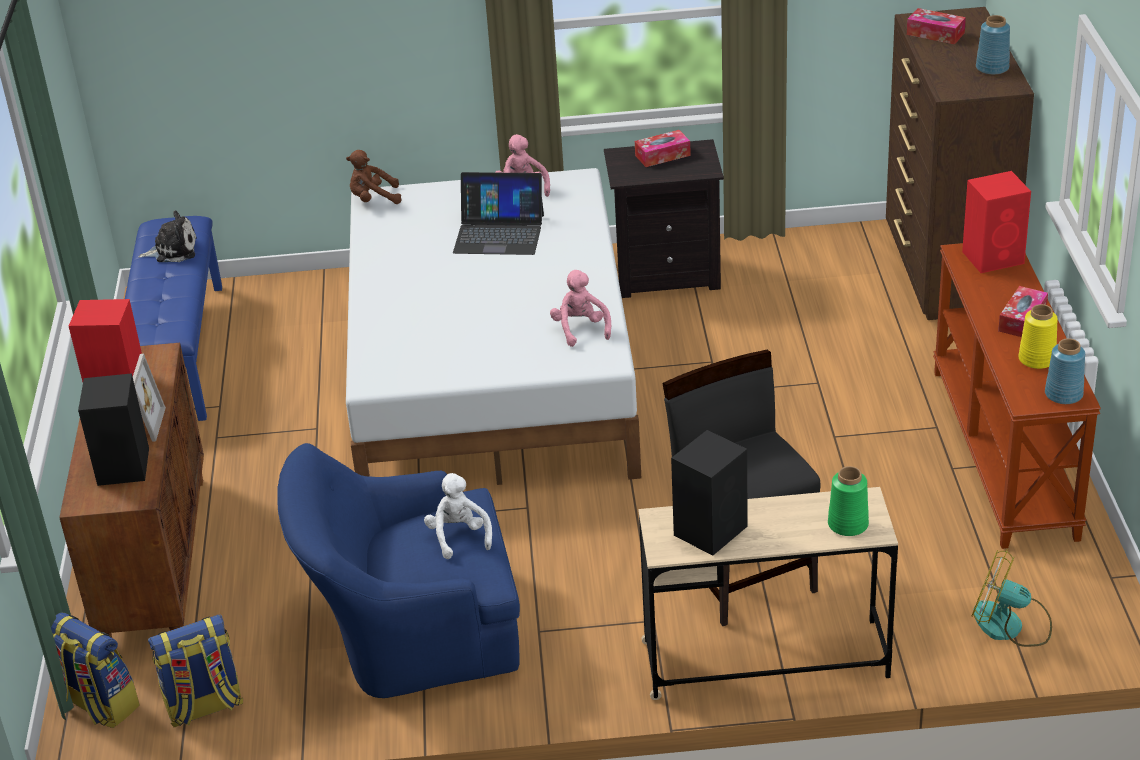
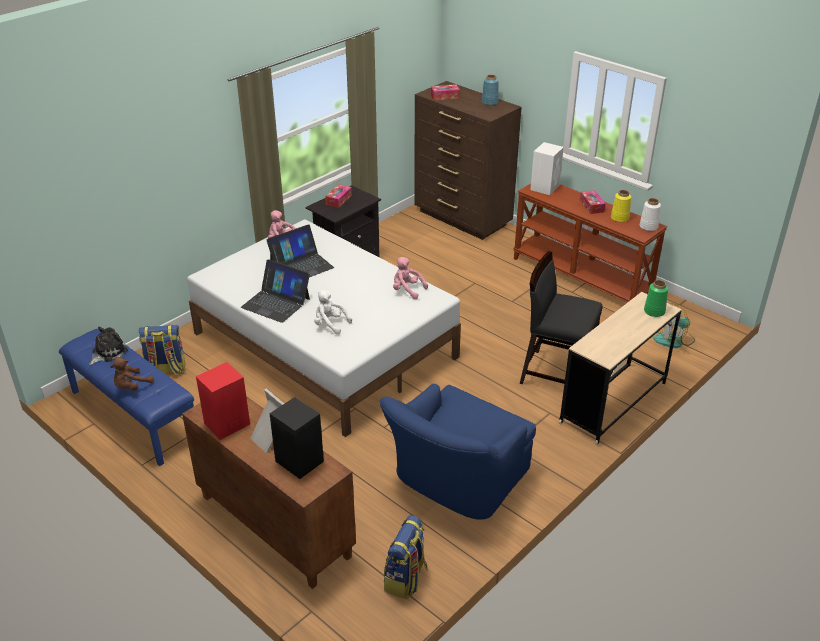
camera: 45 degrees left, 0 degrees up
backpack [51,613,140,728] -> backpack moved to [139,325,185,375]
brown plush toy [346,150,402,204] -> brown plush toy moved to [110,357,154,391]
white plush toy [424,473,492,559] -> white plush toy moved to [314,290,352,335]
black speaker [671,430,748,556] -> none
red speaker [962,171,1031,273] -> white speaker [530,142,564,195]
blue vase [1045,338,1085,404] -> white vase [640,198,661,231]
none -> laptop [241,259,310,323]

